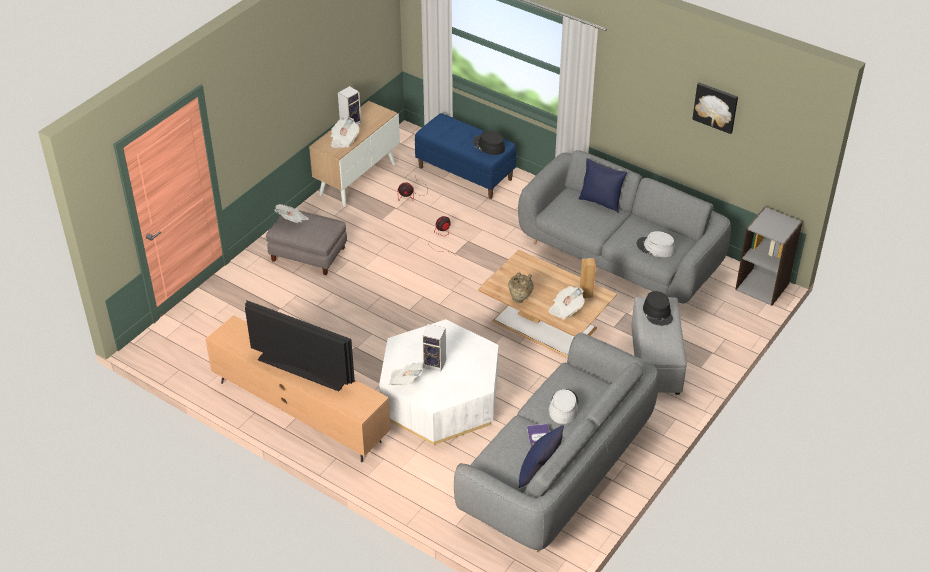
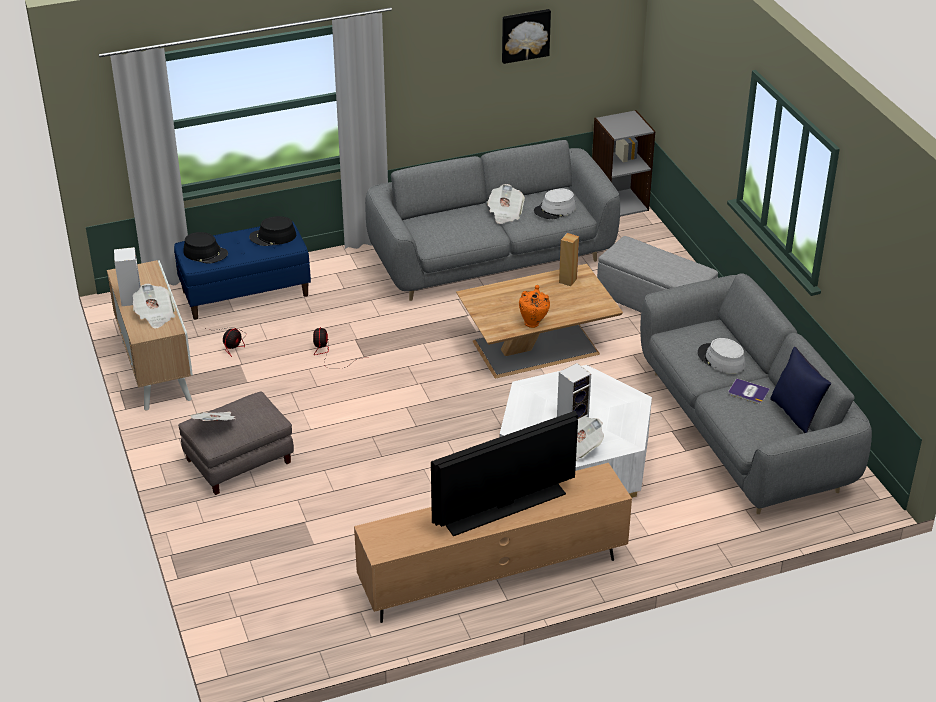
camera: 55 degrees left, 5 degrees down
beige vase [508,272,534,303] -> orange vase [519,285,550,328]
newspaper [548,286,584,320] -> newspaper moved to [487,184,525,224]
blue pillow [579,158,627,212] -> none
black hat [643,291,673,326] -> black hat moved to [183,232,228,264]

